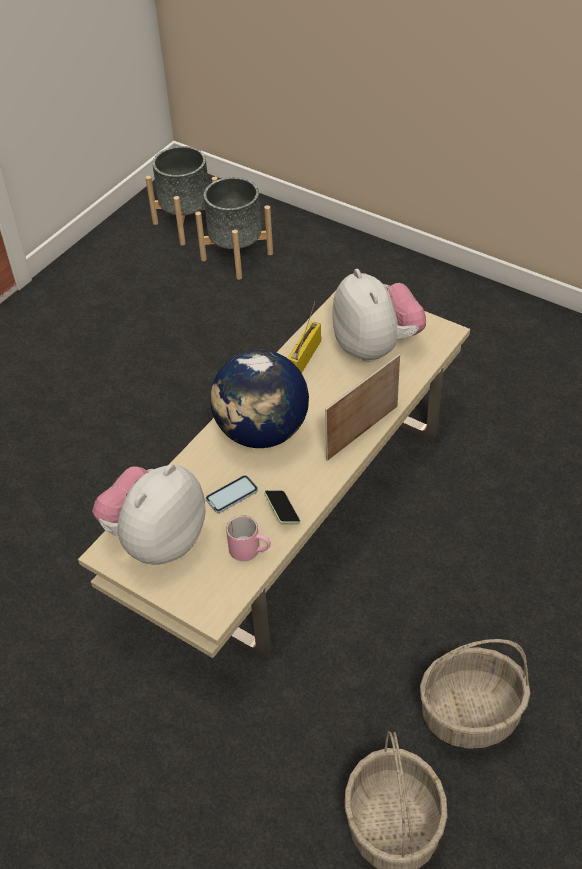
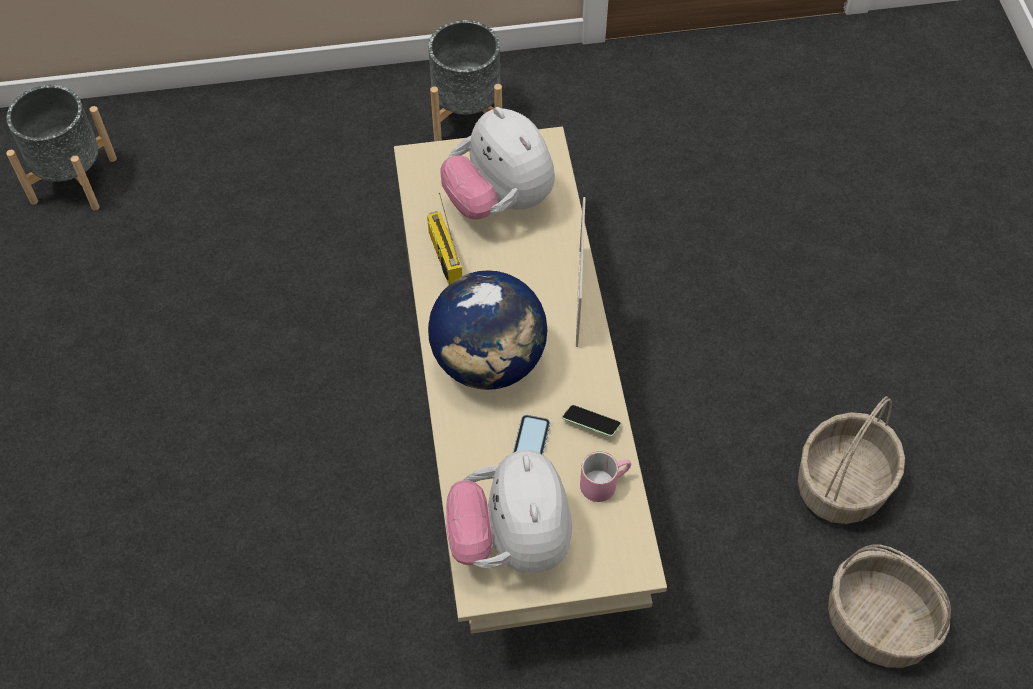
camera: 45 degrees left, 10 degrees up
grey planter [195,177,273,280] -> grey planter moved to [428,20,502,141]
plush toy [332,269,426,362] -> plush toy turned 150 degrees counterclockwise [441,107,555,220]

